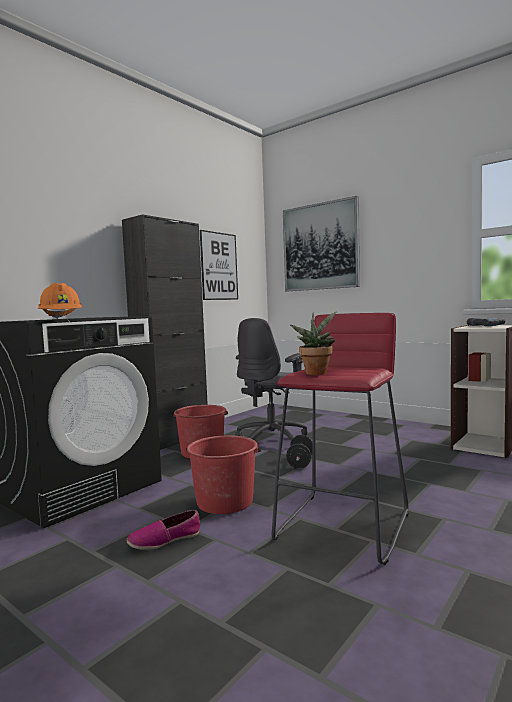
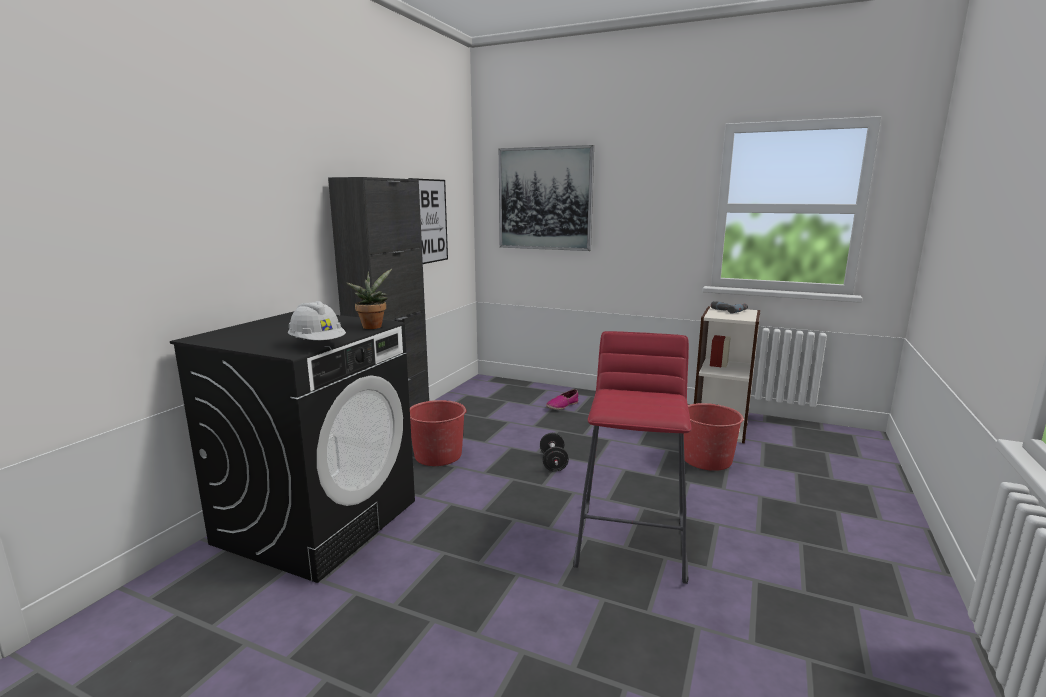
camera: 15 degrees left, 10 degrees up
orange hard hat [38,283,82,319] -> white hard hat [288,301,346,340]
shoe [127,510,200,550] -> shoe moved to [546,389,578,410]
red bucket [186,436,261,514] -> red bucket moved to [683,403,744,471]
grey office chair [235,318,308,441] -> none
potted plant [290,312,336,375] -> potted plant moved to [346,269,392,329]

